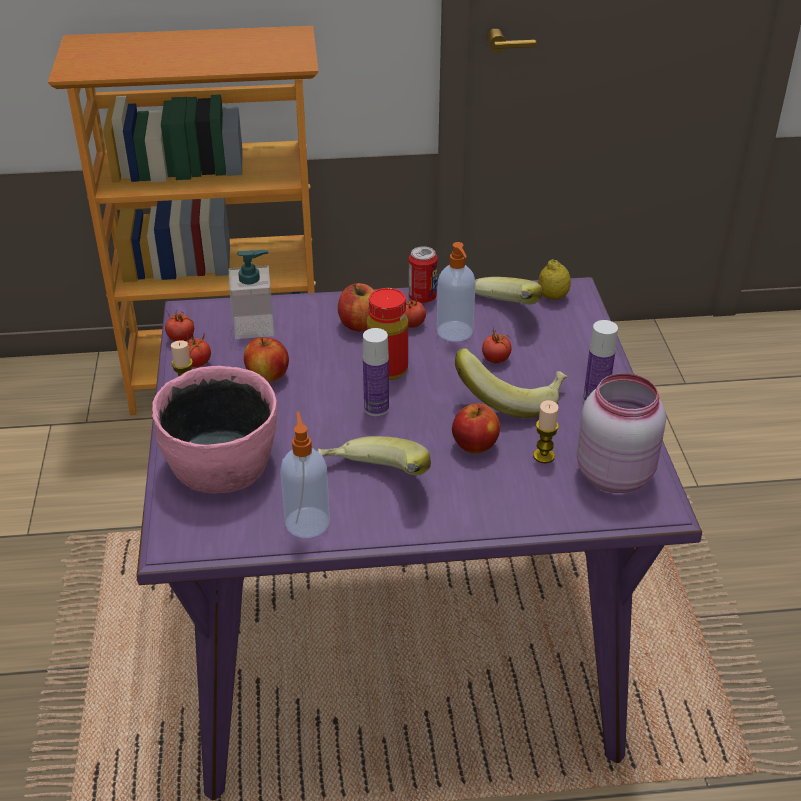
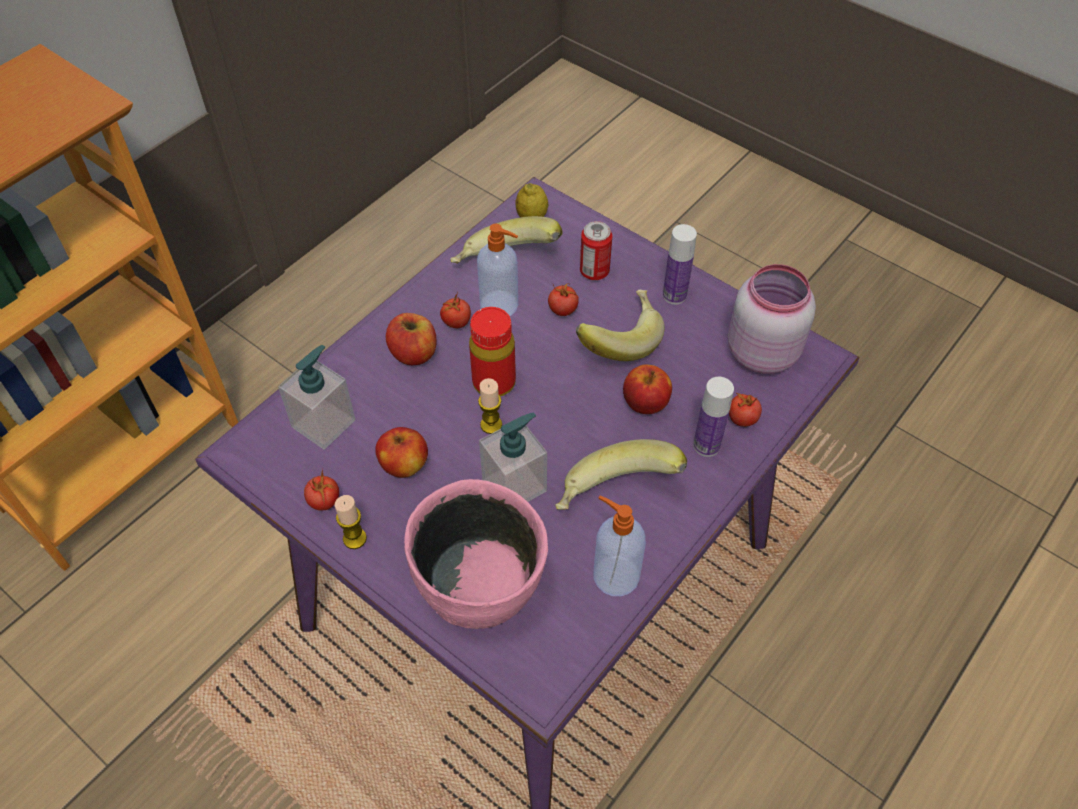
camera: 45 degrees left, 15 degrees up
tomato [165,310,194,341] -> tomato moved to [729,393,762,427]
bottle [363,328,389,416] -> bottle moved to [693,377,734,457]
can [409,246,437,303] -> can moved to [580,221,612,280]
candle [533,400,559,463] -> candle moved to [478,378,502,434]
none -> soap dispenser [479,412,547,502]

